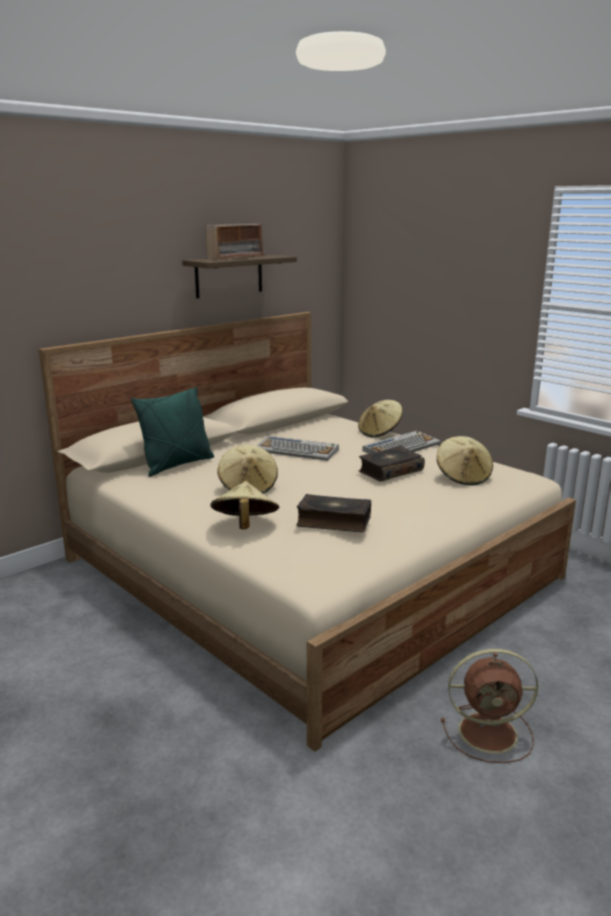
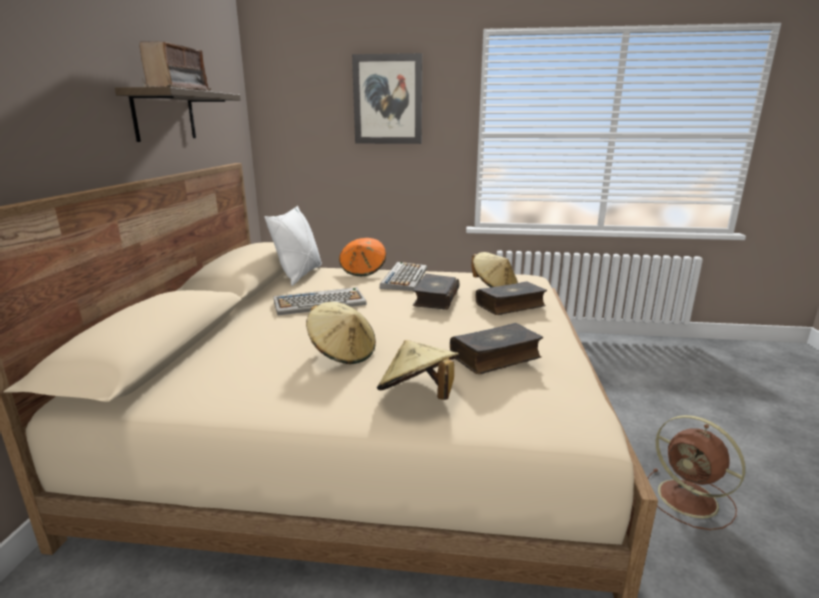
camera: 40 degrees left, 0 degrees up
green pillow [131,387,214,477] -> none
beige hat [358,400,403,438] -> orange hat [339,238,386,276]
brown fan [441,649,538,763] -> brown fan turned 90 degrees clockwise [647,415,745,530]
none -> white pillow [265,206,322,286]
none -> picture [352,53,422,144]
none -> book [475,282,547,315]

